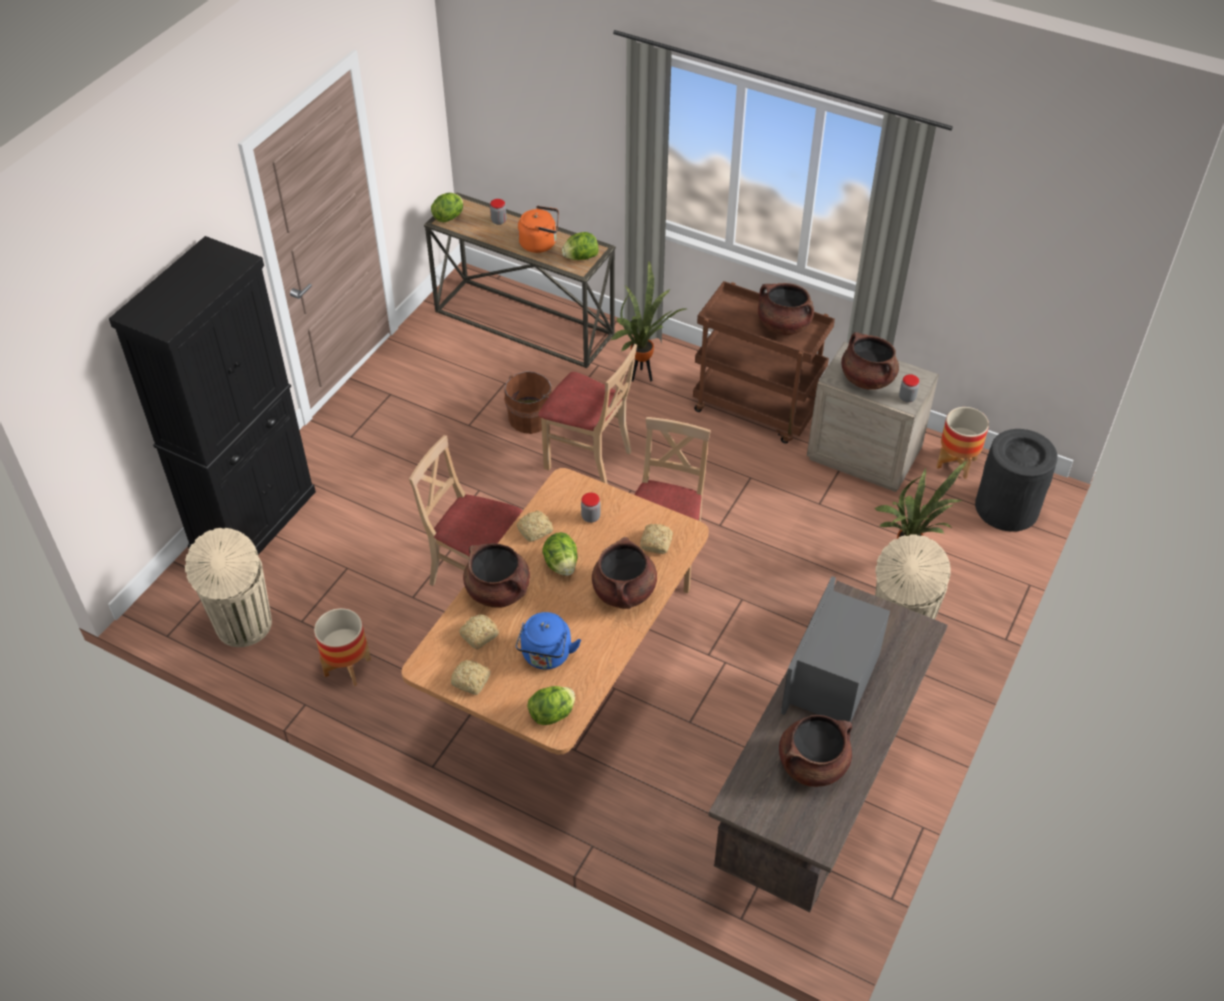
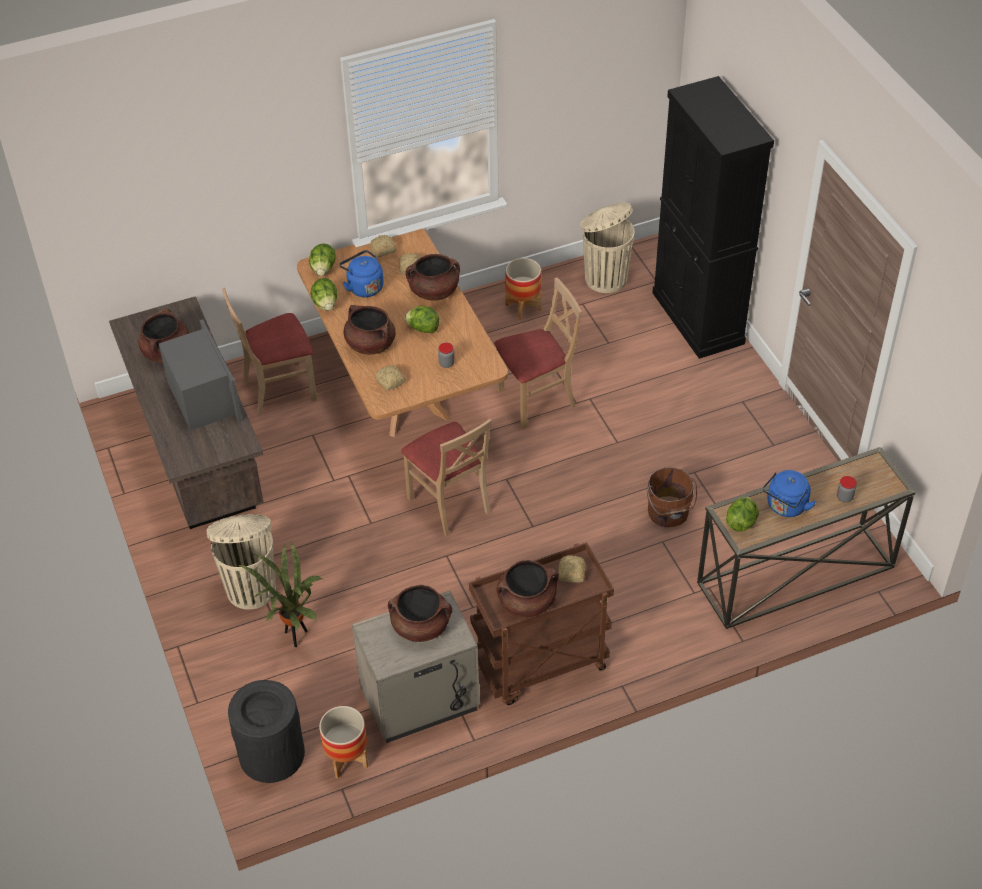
camera: 130 degrees right, 0 degrees up
lettuce [431,193,463,222] -> lettuce moved to [310,278,337,311]
bread [517,511,553,542] -> bread moved to [558,555,586,583]
orange kettle [518,206,559,253] -> blue kettle [763,470,816,517]
beige chair [538,344,637,484] -> beige chair moved to [222,288,317,416]
potted plant [610,261,686,382] -> none
jar [899,374,919,402] -> none

